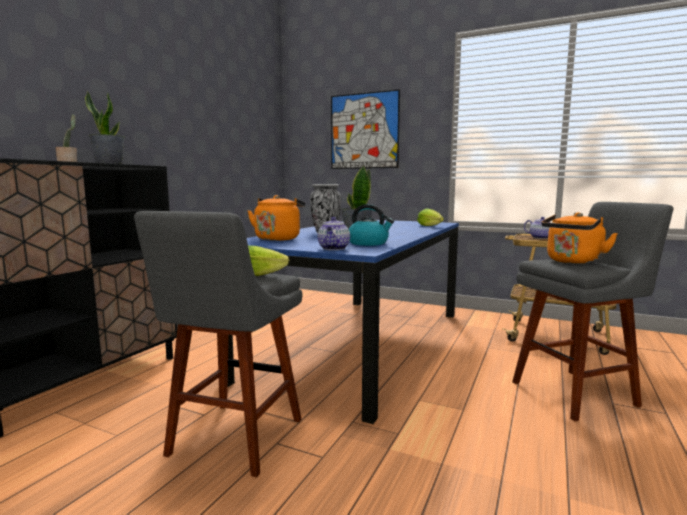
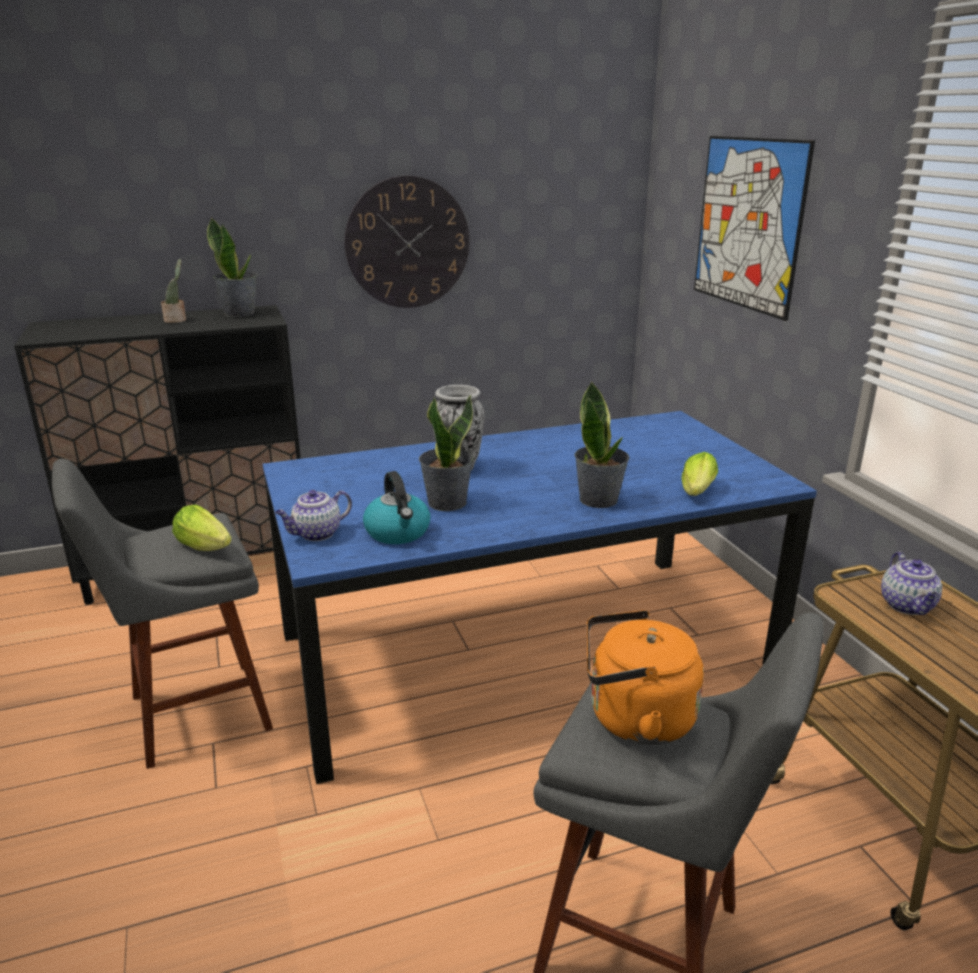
camera: 45 degrees right, 15 degrees up
orange kettle [247,195,305,241] -> none
none -> wall clock [345,176,470,308]
none -> potted plant [574,381,630,508]

